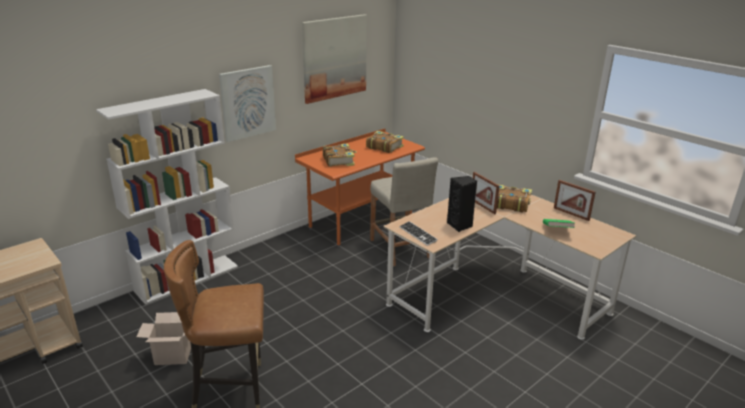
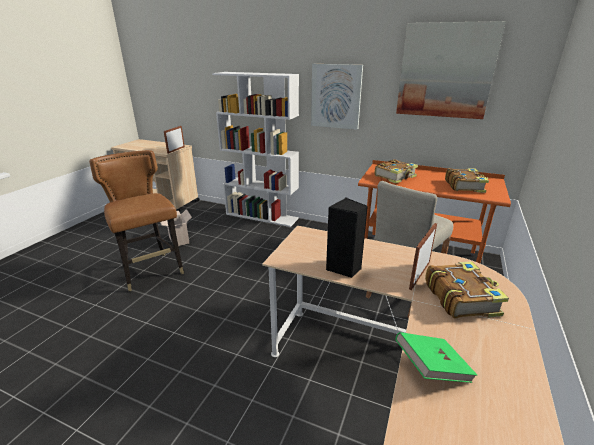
camera: 65 degrees right, 0 degrees up
keyboard [399,221,438,246] -> none
picture frame [554,180,596,221] -> picture frame moved to [164,126,185,154]

